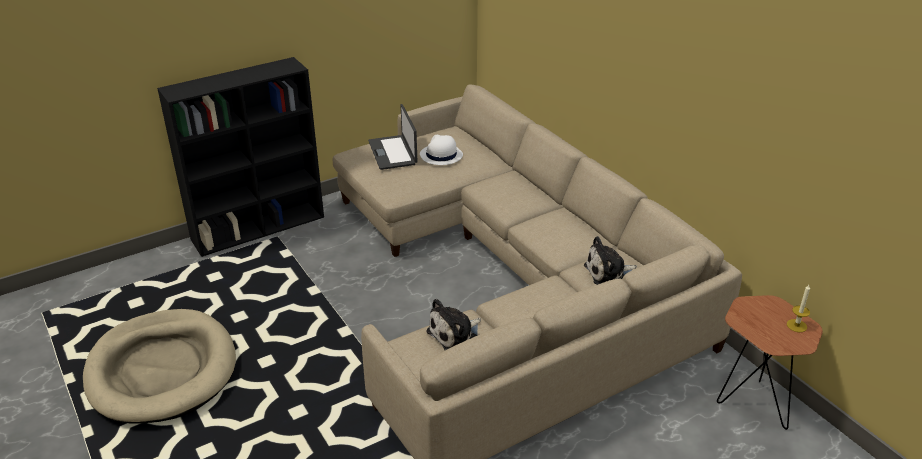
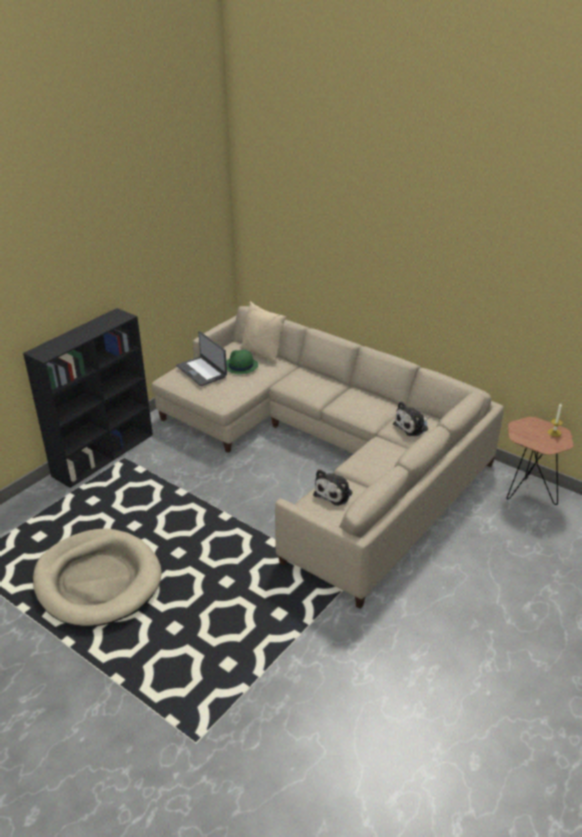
camera: 20 degrees left, 0 degrees up
white hat [420,135,463,165] -> green hat [226,349,258,374]
none -> beige pillow [240,301,286,363]

